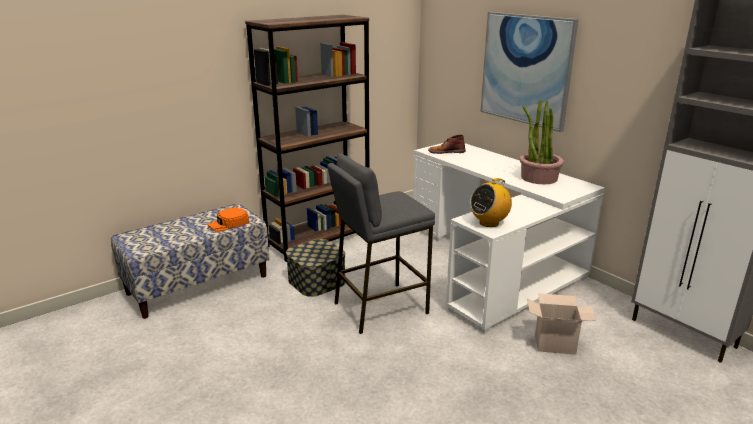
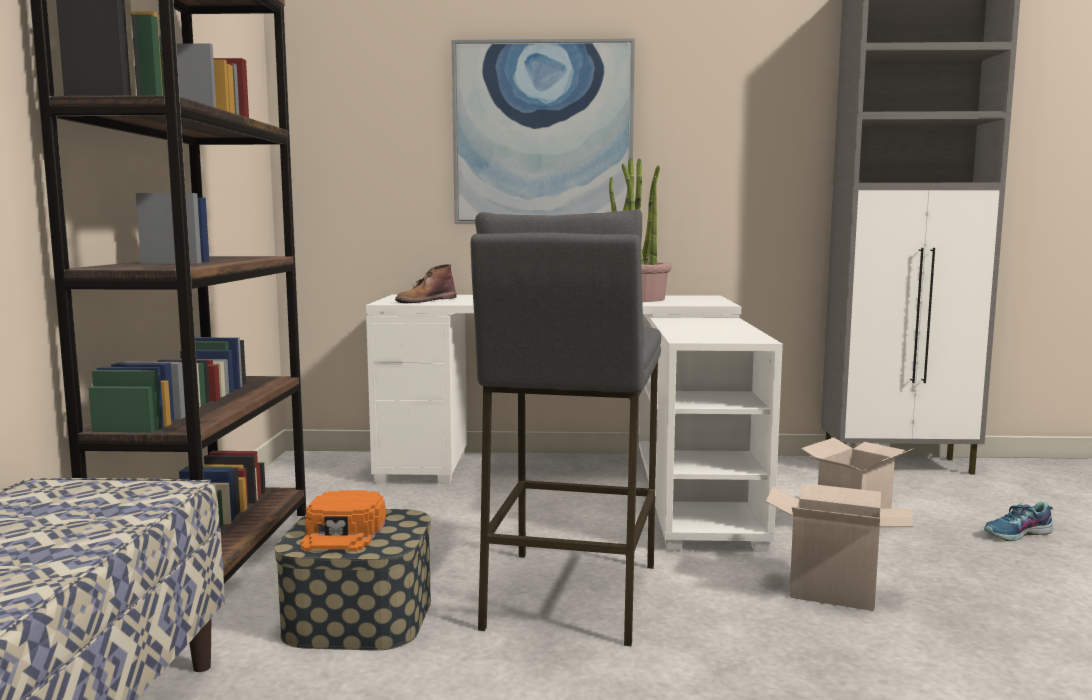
camera: 50 degrees left, 15 degrees down
orange cap [207,207,249,232] -> orange cap moved to [300,490,386,552]
radio [470,178,512,227] -> none
none -> cardboard box [766,483,913,611]
none -> shoe [984,502,1053,541]

